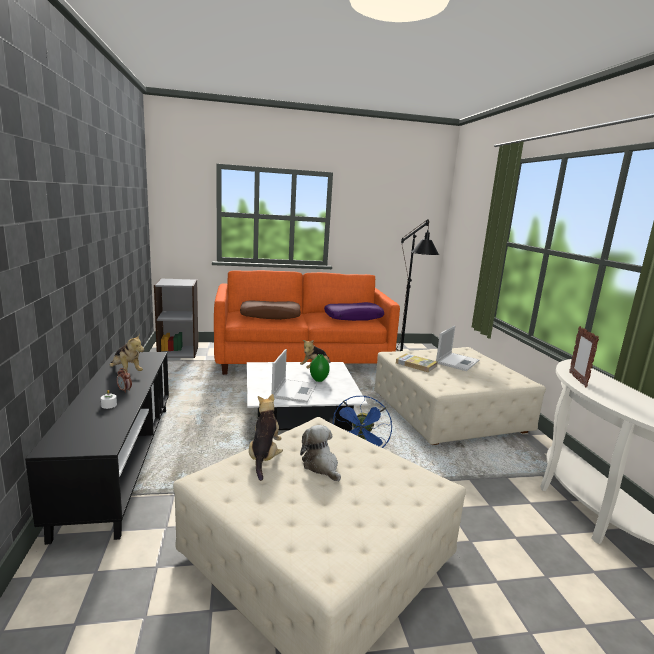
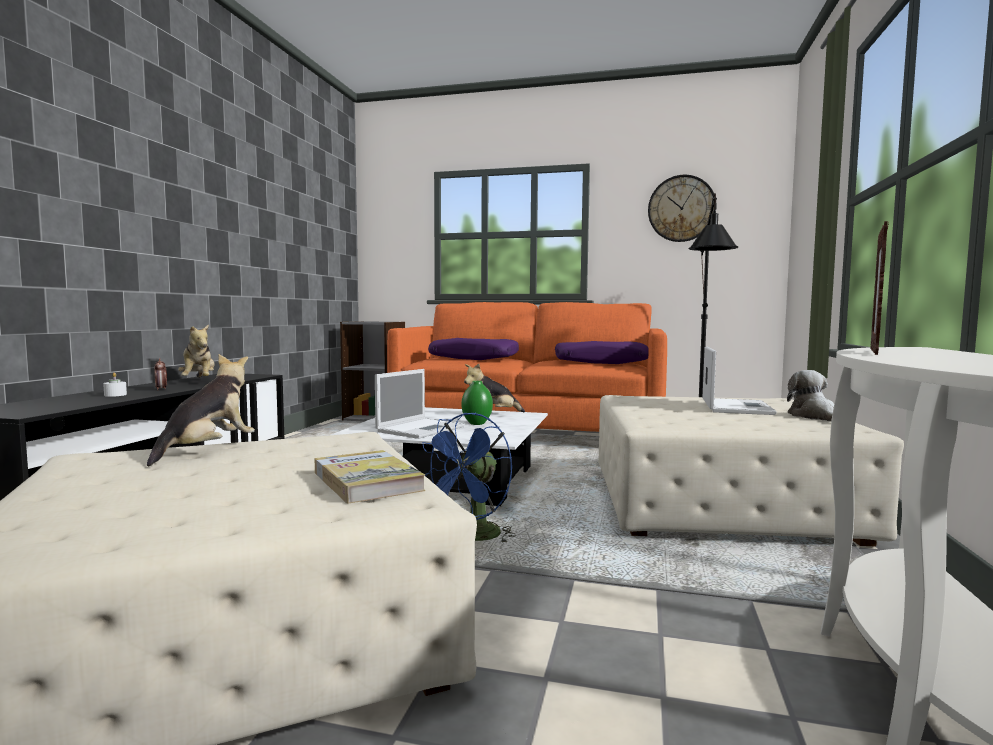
camera: 25 degrees right, 10 degrees down
brown pillow [240,300,301,320] -> purple pillow [428,338,519,360]
plush toy [300,425,341,482] -> plush toy moved to [787,370,834,422]
book [396,354,438,372] -> book moved to [314,450,425,504]
laptop [436,326,479,371] -> laptop turned 45 degrees counterclockwise [702,347,777,415]
none -> wall clock [648,175,717,242]

